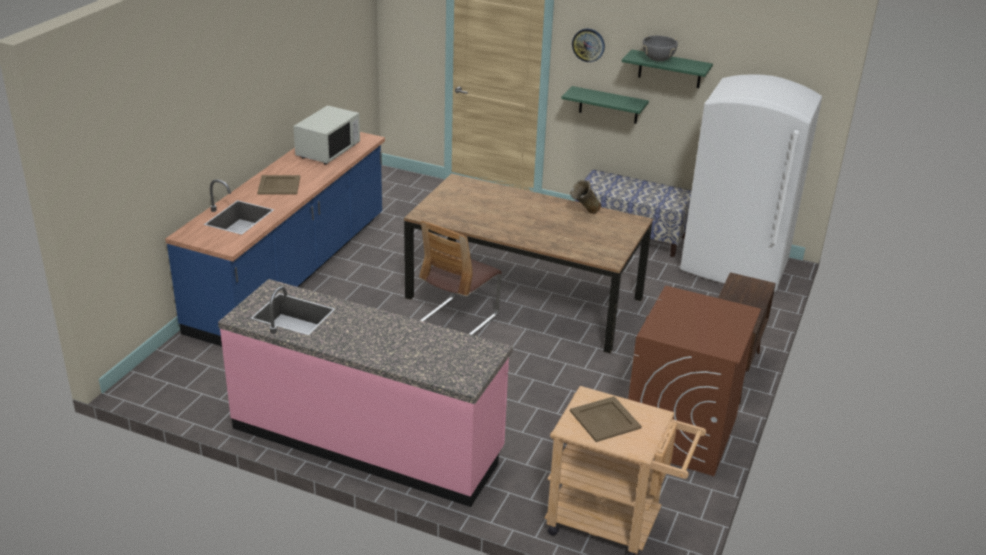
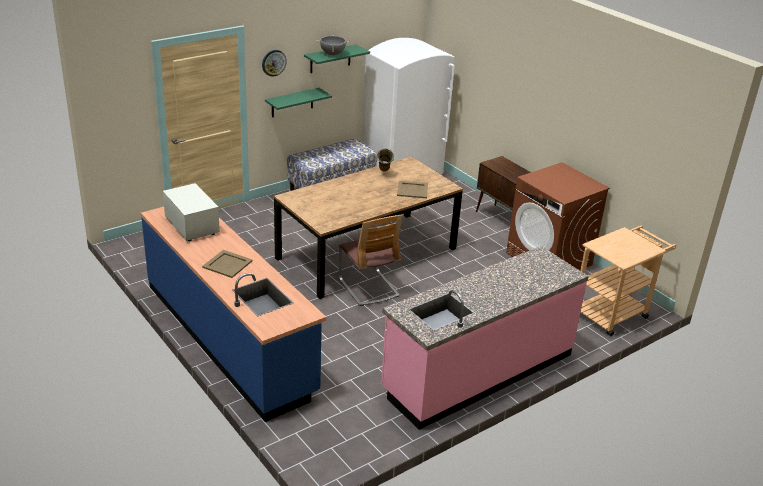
camera: 60 degrees left, 0 degrees up
beige tray [570,396,642,442] -> beige tray moved to [397,181,428,198]

